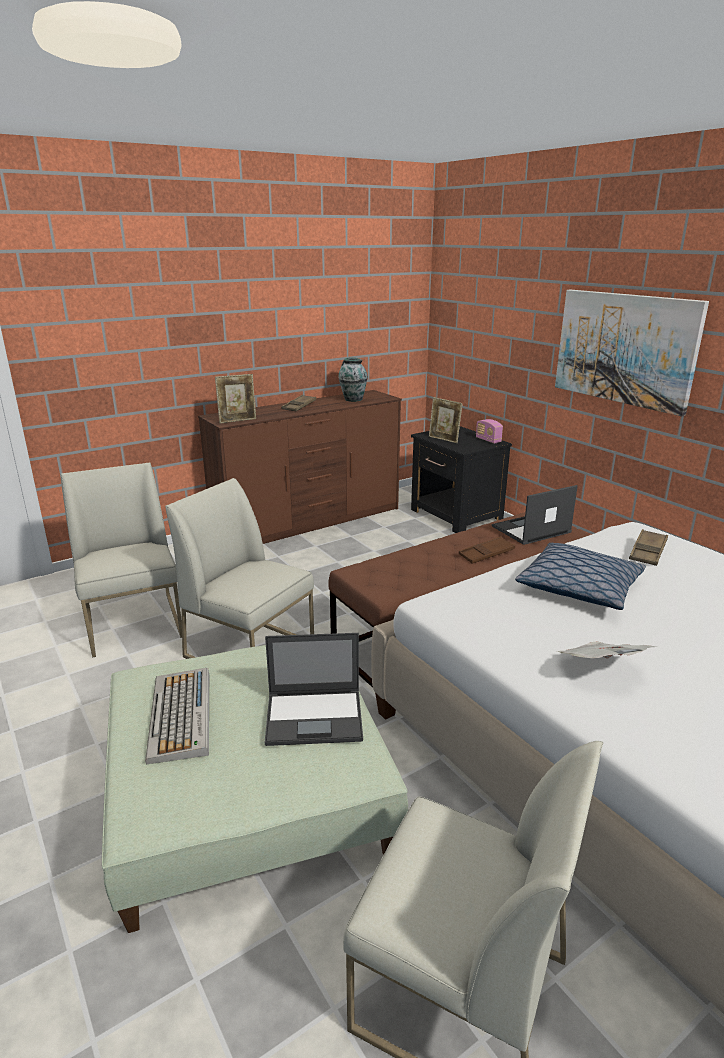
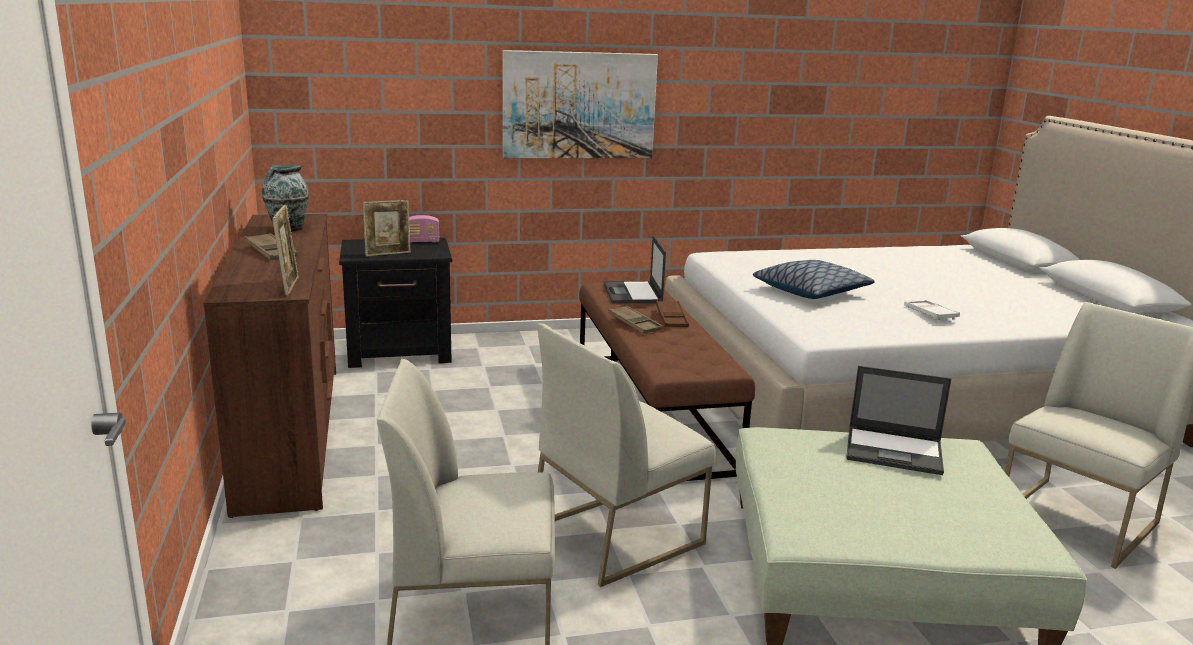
camera: 70 degrees left, 5 degrees down
keyboard [145,668,209,764] -> none
laptop [265,633,363,746] -> laptop turned 90 degrees clockwise [846,366,952,475]
newspaper [557,641,656,658] -> white tray [904,300,960,320]
brown tray [629,529,668,566] -> brown tray moved to [608,306,662,334]

